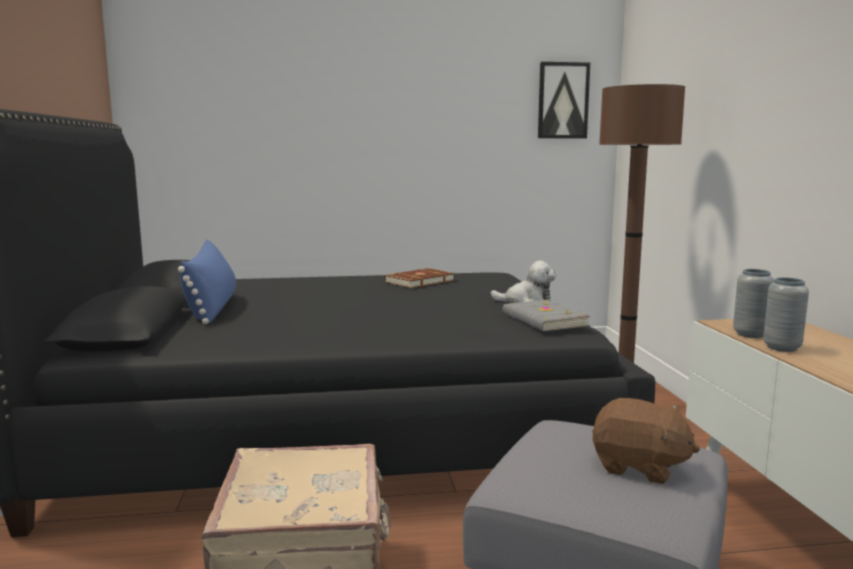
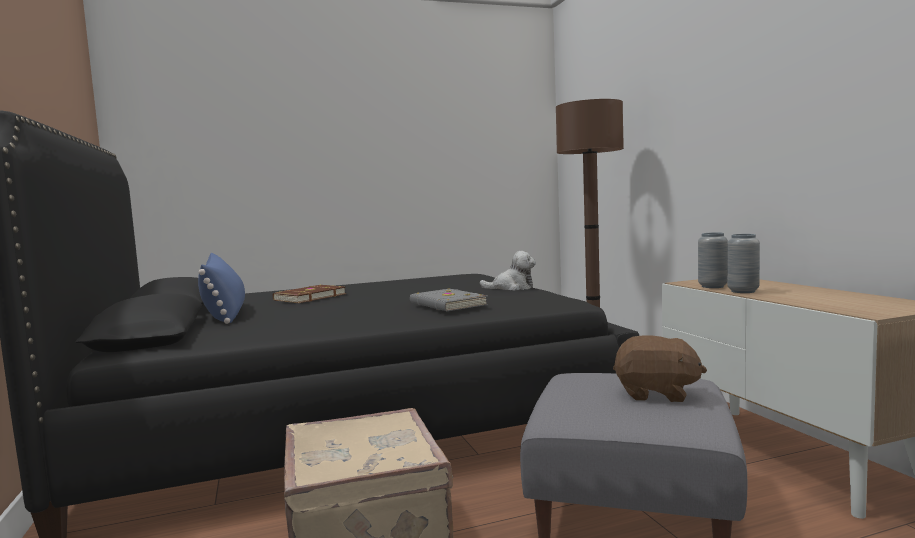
camera: 10 degrees left, 5 degrees down
brown book [384,268,455,288] -> brown book moved to [273,284,346,303]
grey book [503,300,590,331] -> grey book moved to [410,288,488,311]
picture [538,62,590,138] -> none

